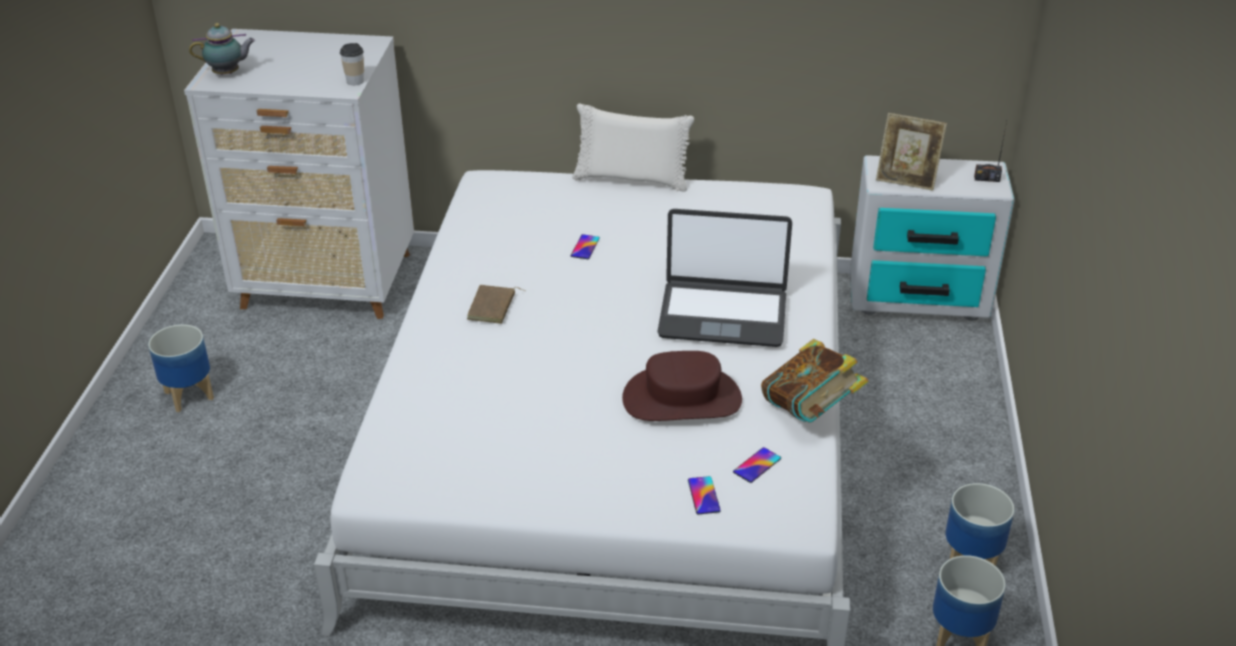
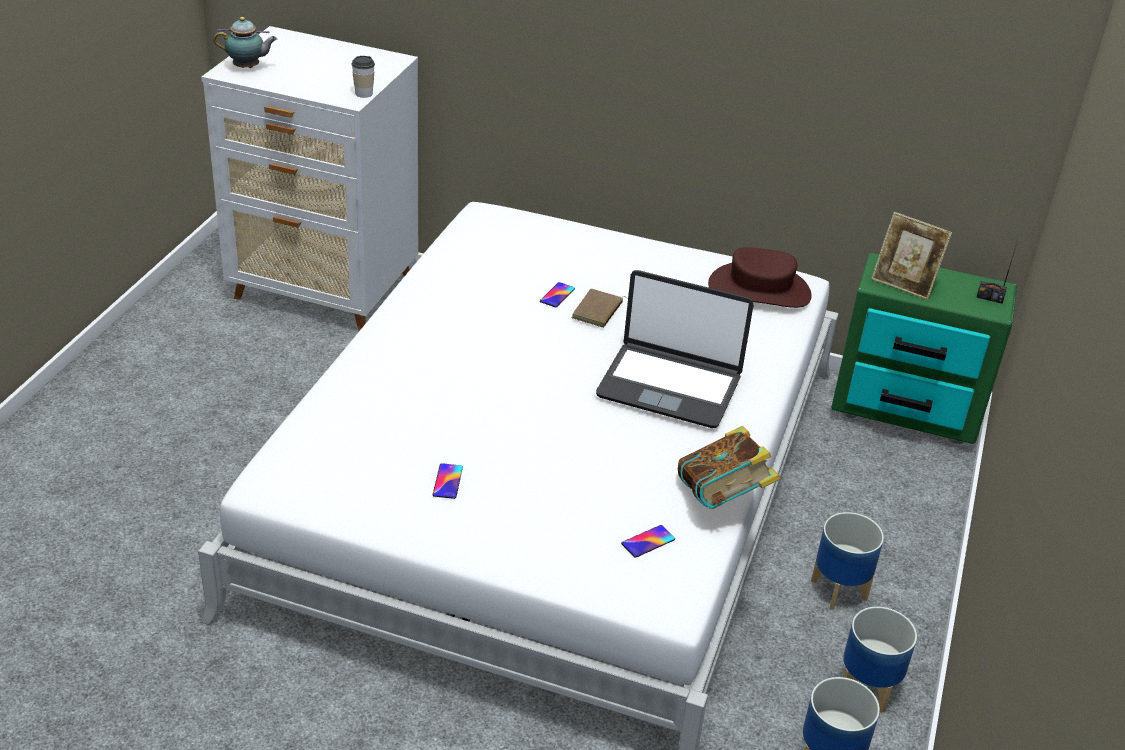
camera: 10 degrees right, 0 degrees up
planter [148,324,214,412] -> planter moved to [811,512,884,609]
brown book [467,285,526,324] -> brown book moved to [571,288,628,328]
white pillow [572,104,694,192] -> none
brown hat [622,351,742,421] -> brown hat moved to [708,247,812,308]
phone [688,476,721,514] -> phone moved to [433,463,463,499]
white nightstand [850,155,1015,320] -> green nightstand [832,253,1017,444]

